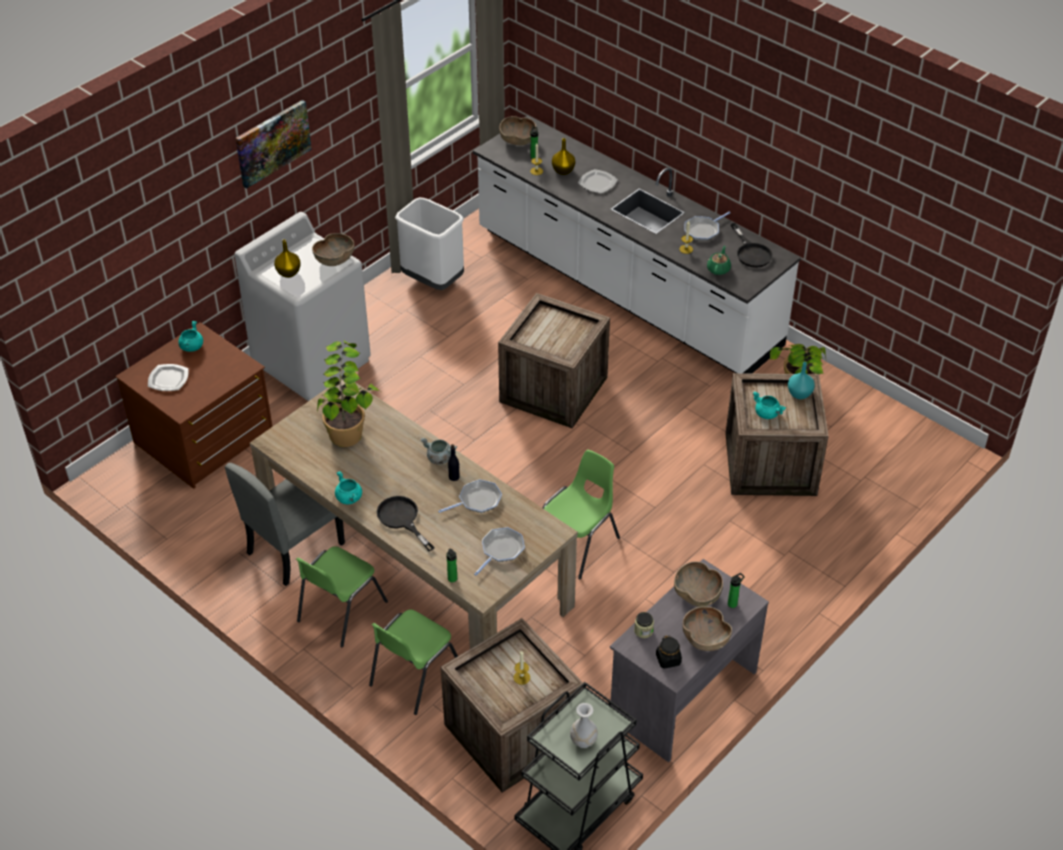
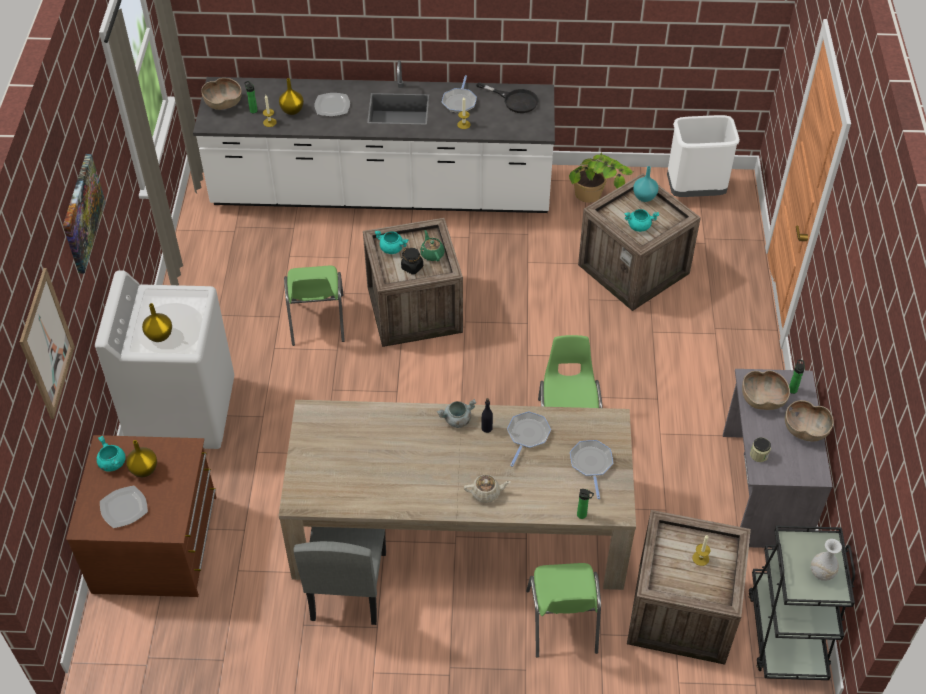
camera: 40 degrees left, 5 degrees up
green chair [296,546,388,647] -> green chair moved to [284,266,345,346]
brown bowl [312,233,354,266] -> none
potted plant [317,341,381,447] -> none
turquoise cooking pot [335,471,362,504] -> turquoise cooking pot moved to [375,231,408,254]
black frying pan [377,496,435,551] -> beige teapot [464,475,511,503]
white trash can [395,197,464,290] -> white trash can moved to [667,115,740,197]
black jar [656,636,682,668] -> black jar moved to [401,248,423,275]
green teapot [707,246,731,275] -> green teapot moved to [420,230,445,261]
none -> picture [20,268,75,419]
none -> yellow vase [126,440,157,477]

